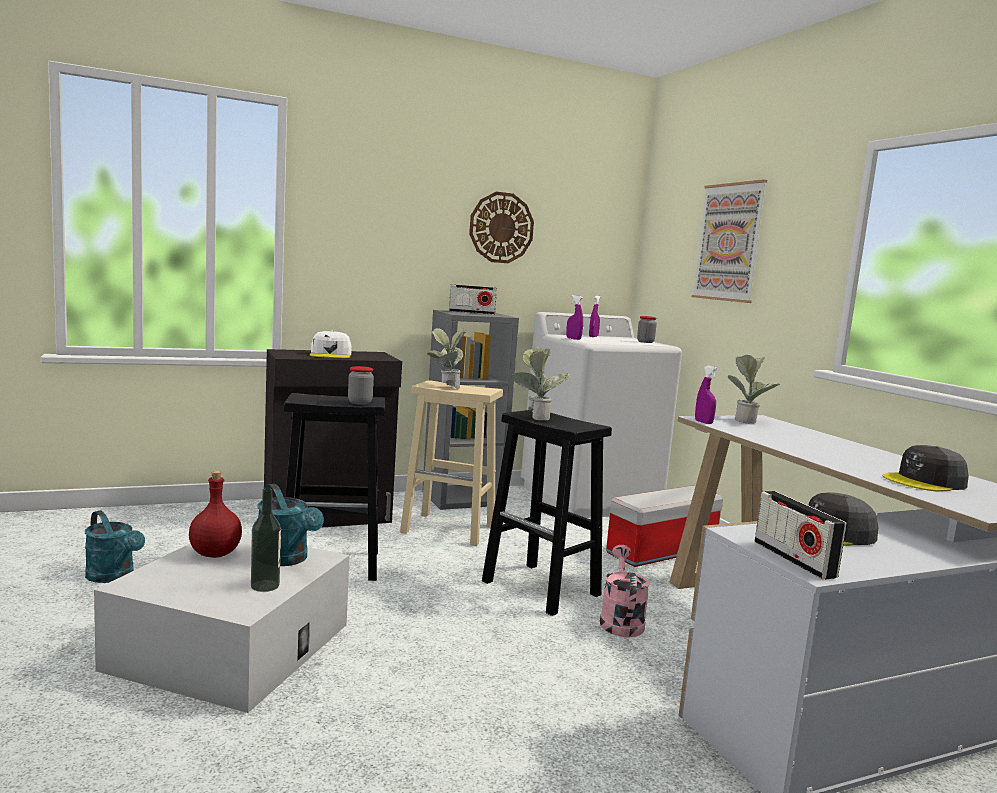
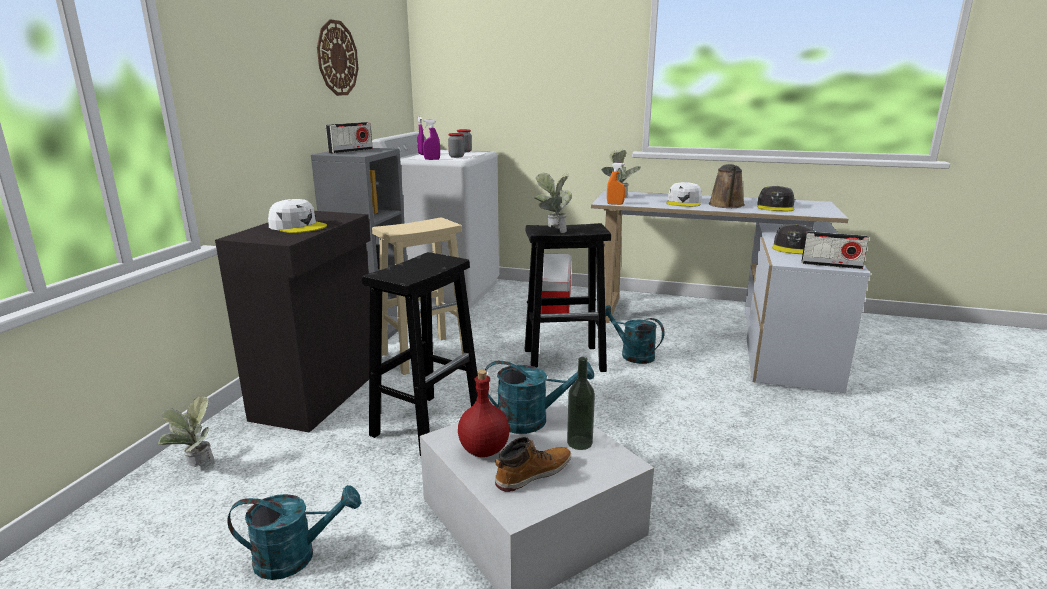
camera: 50 degrees left, 10 degrees up
jar [348,366,374,405] -> jar moved to [448,133,464,158]
potted plant [427,328,467,389] -> potted plant moved to [158,396,215,467]
pink watering can [600,545,650,637] -> turquoise watering can [605,305,664,364]
picture [692,180,767,303] -> none
purple spray bottle [695,366,718,424] -> orange spray bottle [607,163,625,205]
none -> boot [495,437,571,492]
none -> white cap [666,182,702,207]
none -> brown watering can [709,164,745,208]

